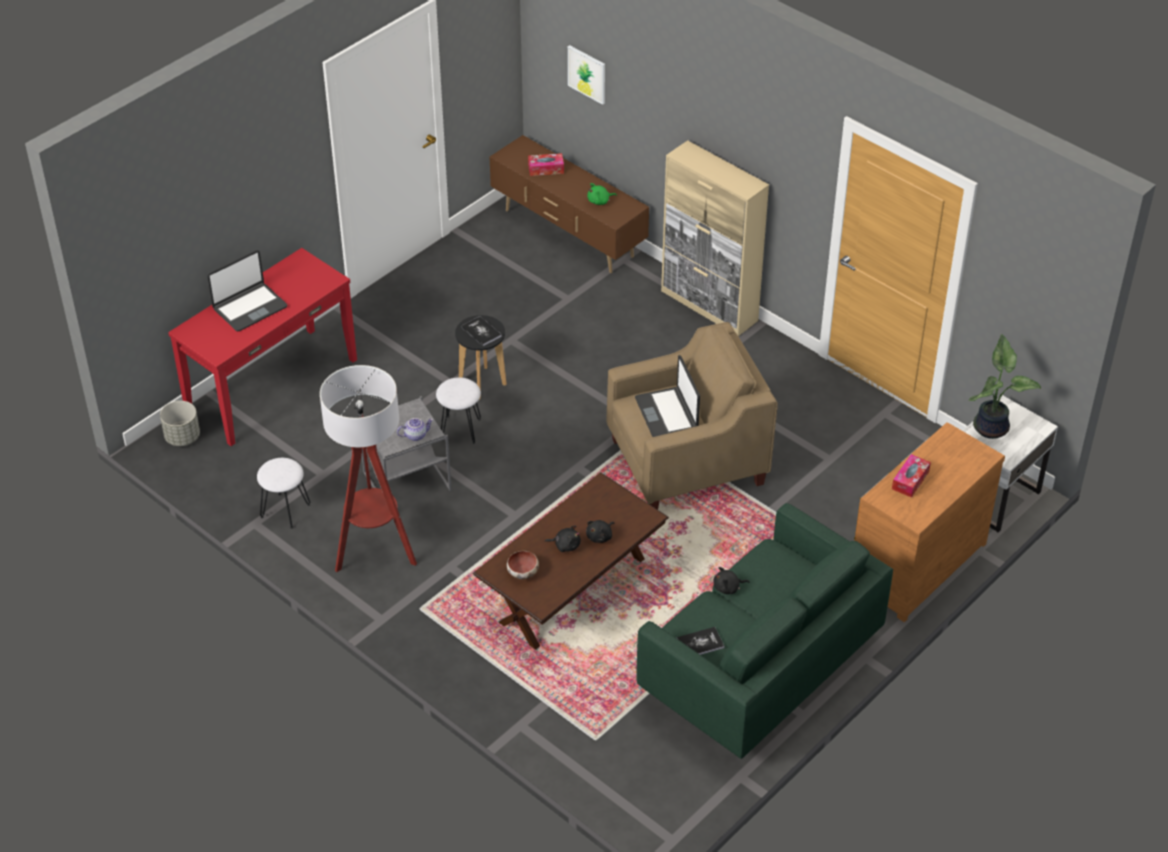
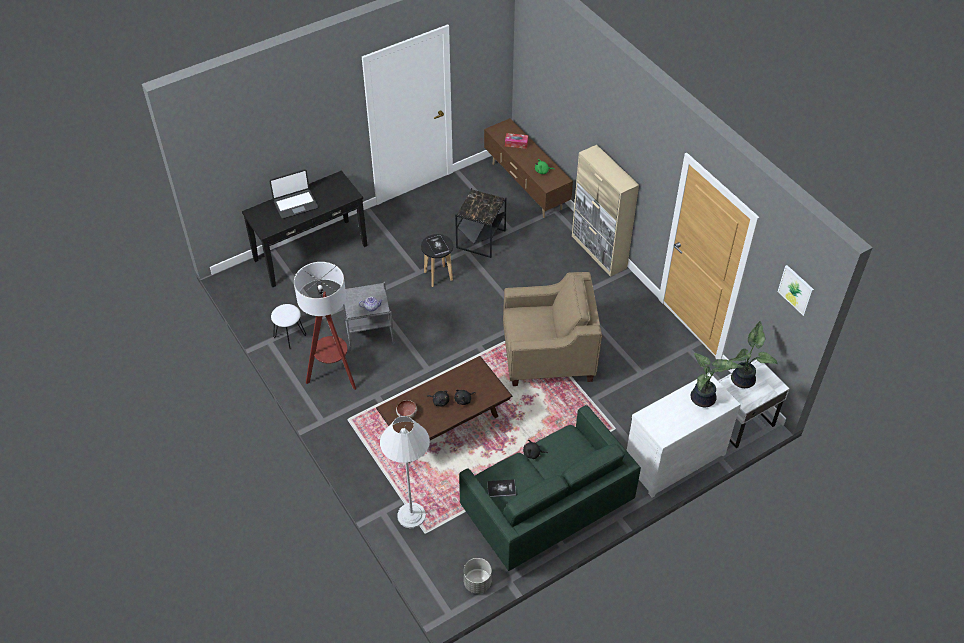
camera: 15 degrees right, 5 degrees up
grey planter [160,401,200,446] -> grey planter moved to [464,558,492,594]
red console table [168,248,357,446] -> black console table [242,171,368,287]
white stool [436,377,481,444] -> none
picture [568,45,605,105] -> picture moved to [778,265,814,316]
laptop [635,355,700,437] -> none
brown dresser [854,422,1005,622] -> white dresser [627,373,741,498]
tissue box [892,454,931,498] -> none
none -> white floor lamp [380,416,430,528]
none -> black side table [455,188,507,258]
none -> potted plant [691,353,743,407]

